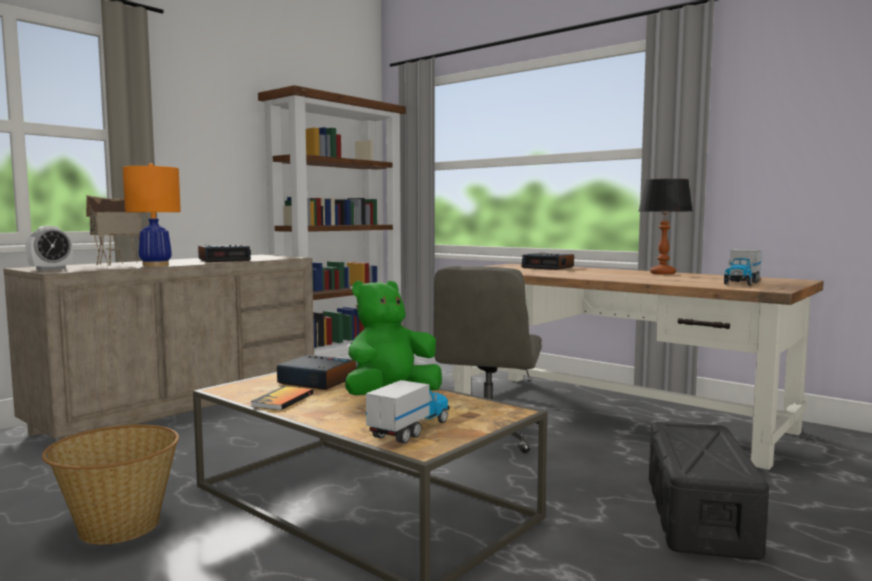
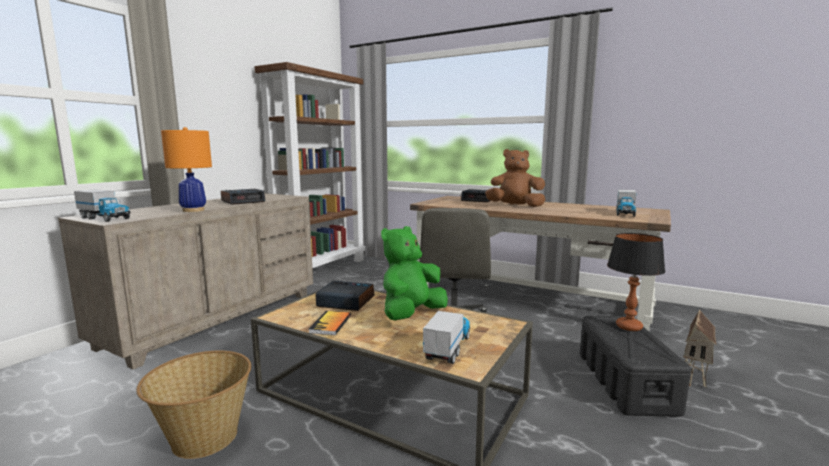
camera: 10 degrees left, 5 degrees up
alarm clock [26,226,73,271] -> toy truck [74,189,130,222]
toy house [86,195,145,266] -> toy house moved to [683,309,717,387]
table lamp [639,179,693,275] -> table lamp moved to [607,233,665,331]
none -> brown plush toy [485,149,545,207]

